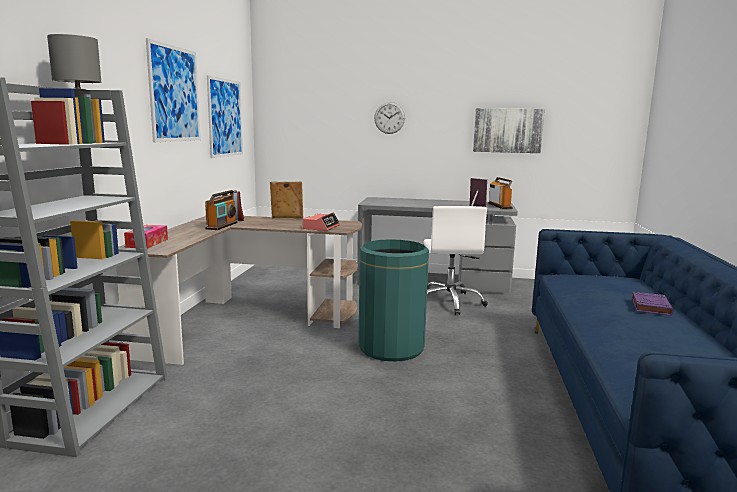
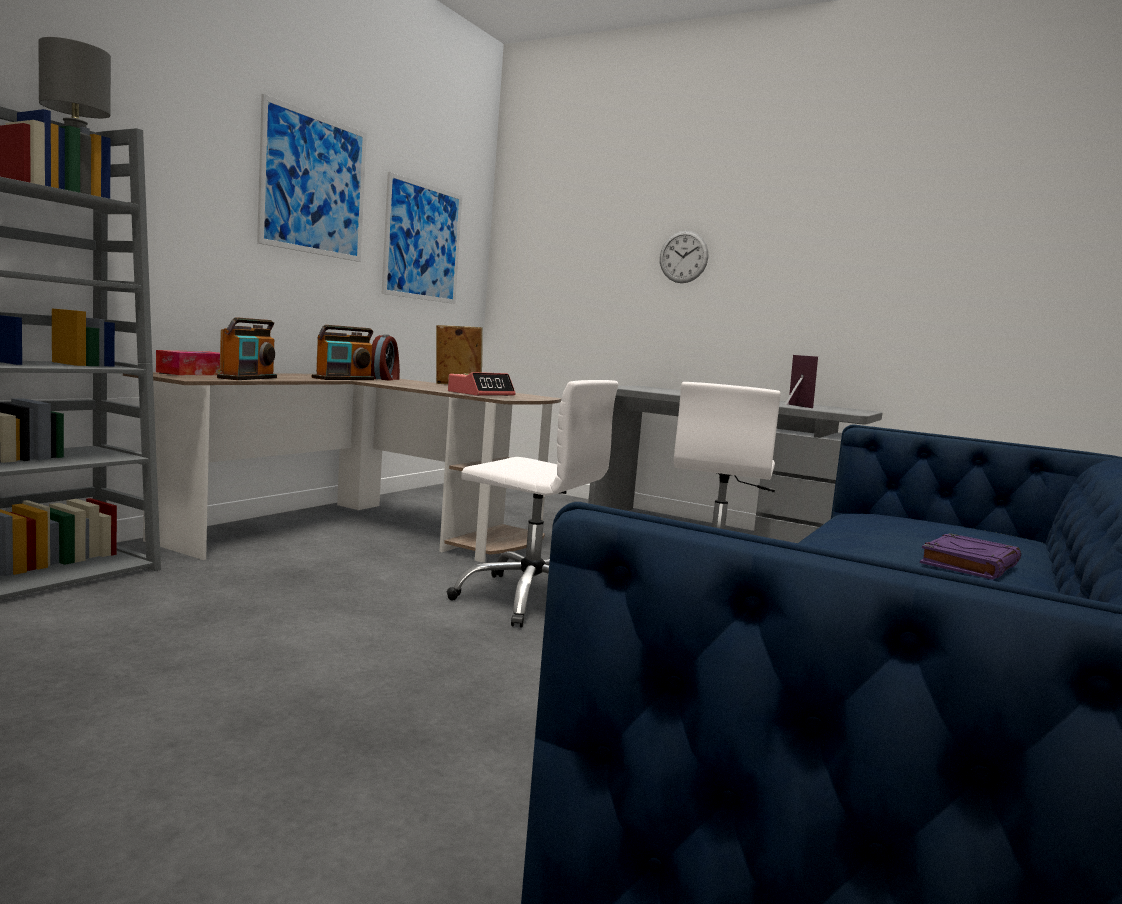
camera: 20 degrees right, 5 degrees down
green trash can [358,239,429,361] -> white office chair [447,380,618,628]
picture [473,108,545,153] -> none
radio [488,177,512,209] -> radio moved to [217,317,277,380]

